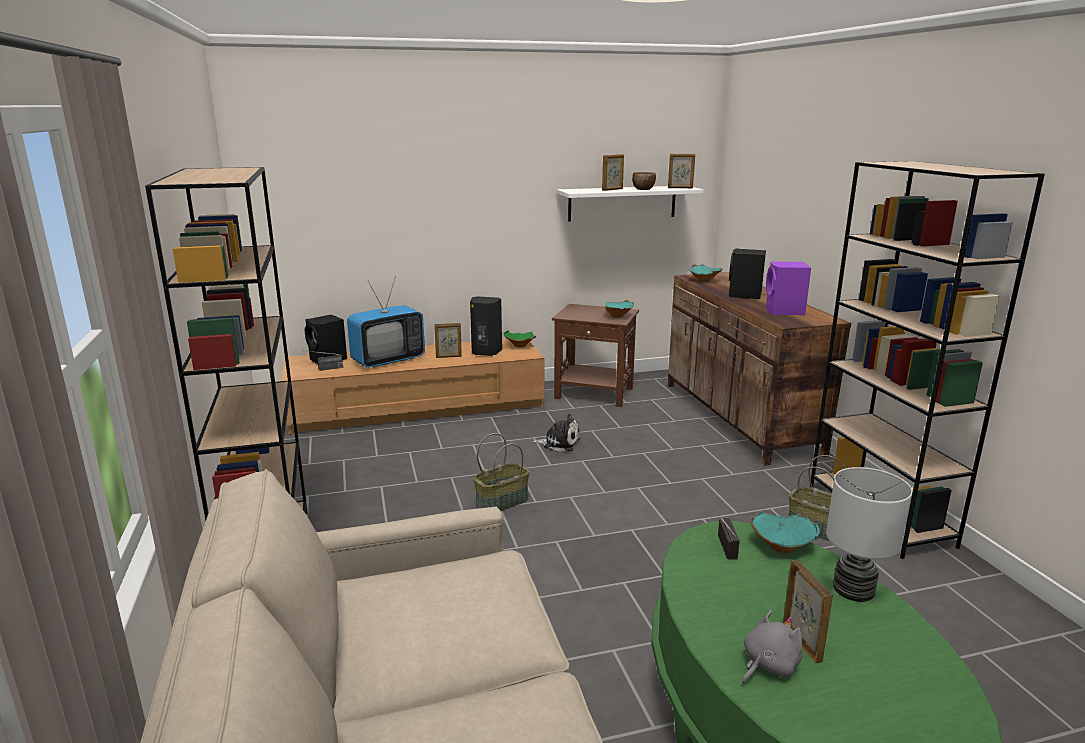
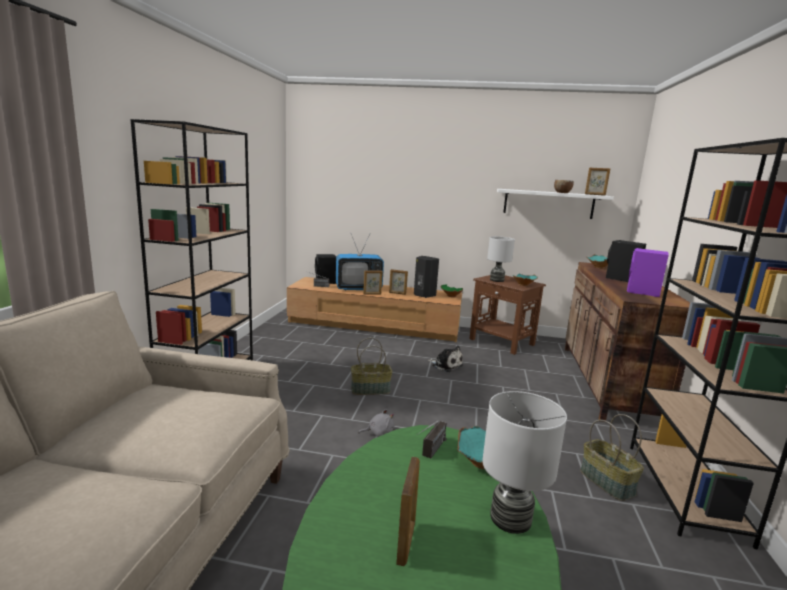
camera: 25 degrees right, 5 degrees down
picture frame [602,154,624,191] -> picture frame moved to [363,270,383,294]
grey plush toy [742,610,802,683] -> grey plush toy moved to [359,409,395,437]
none -> grey table lamp [487,236,515,282]

